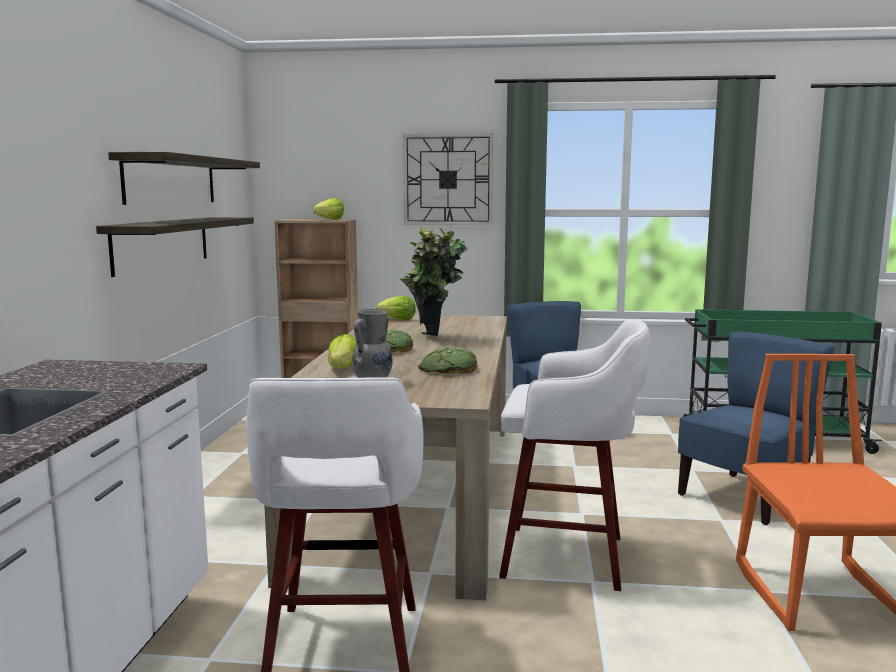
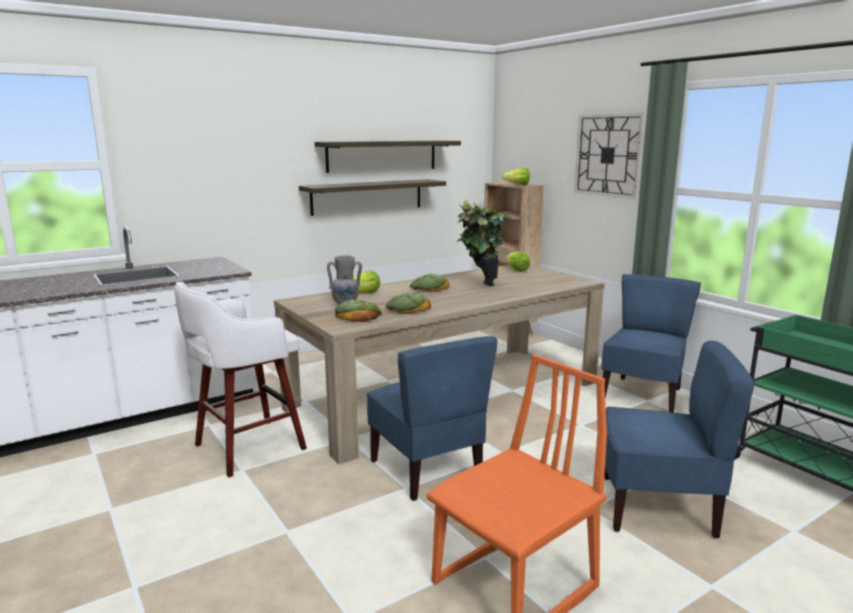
camera: 50 degrees right, 5 degrees up
white stool [499,319,650,591] -> blue chair [367,336,498,501]
none -> bread [335,299,382,322]

